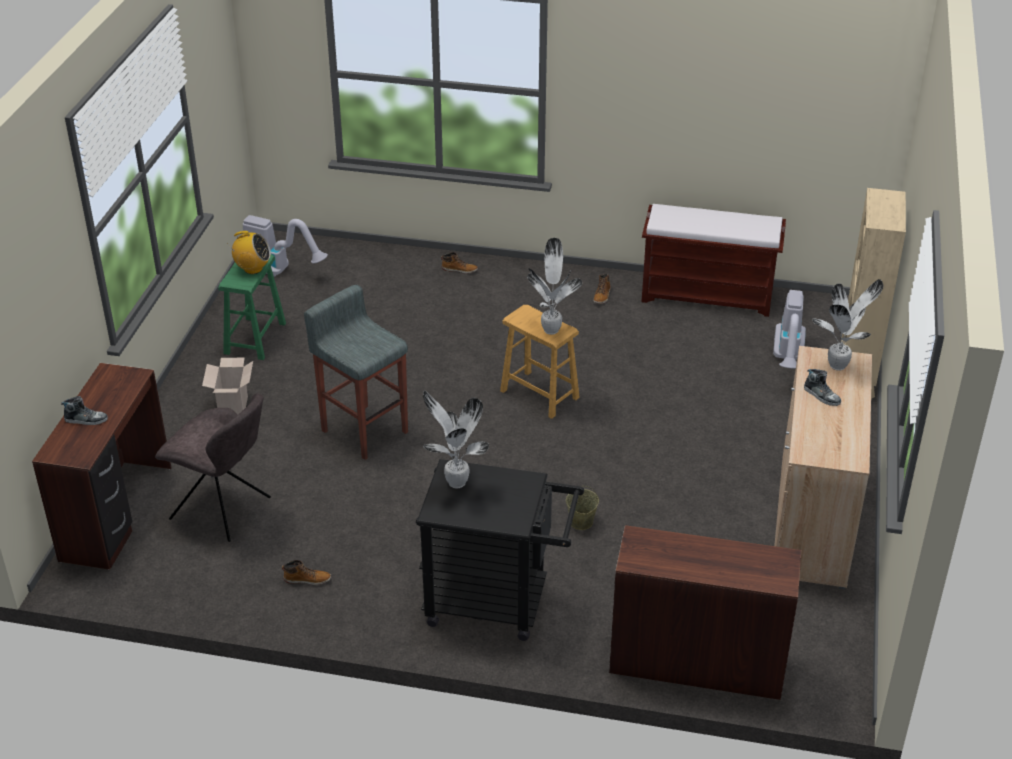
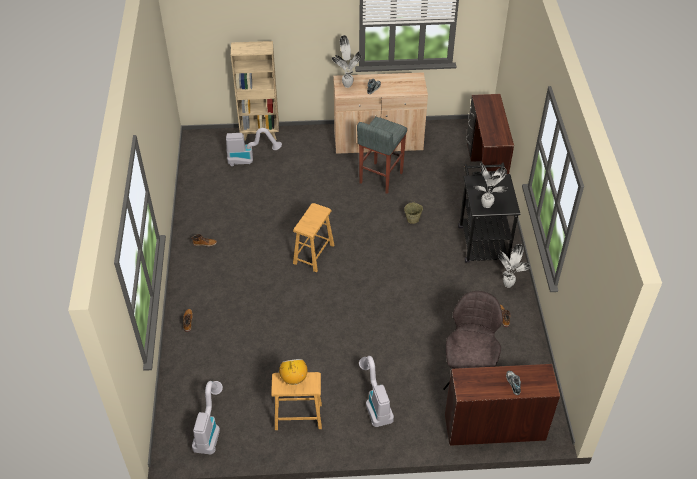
camera: 105 degrees left, 10 degrees up
cardboard box [202,358,253,415] -> vacuum cleaner [359,356,394,427]
green stool [218,254,286,360] -> brown stool [271,372,322,430]
grey stool [304,285,408,460] -> grey stool moved to [357,117,407,194]
potted plant [527,238,582,335] -> potted plant moved to [498,244,530,288]
brown bench [641,204,786,317] -> none

